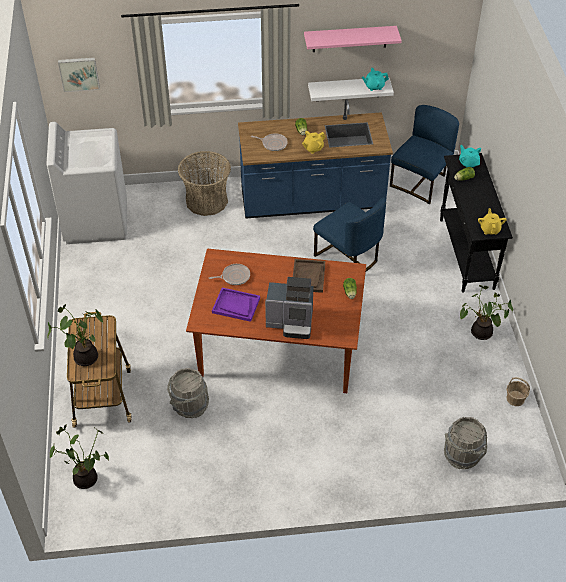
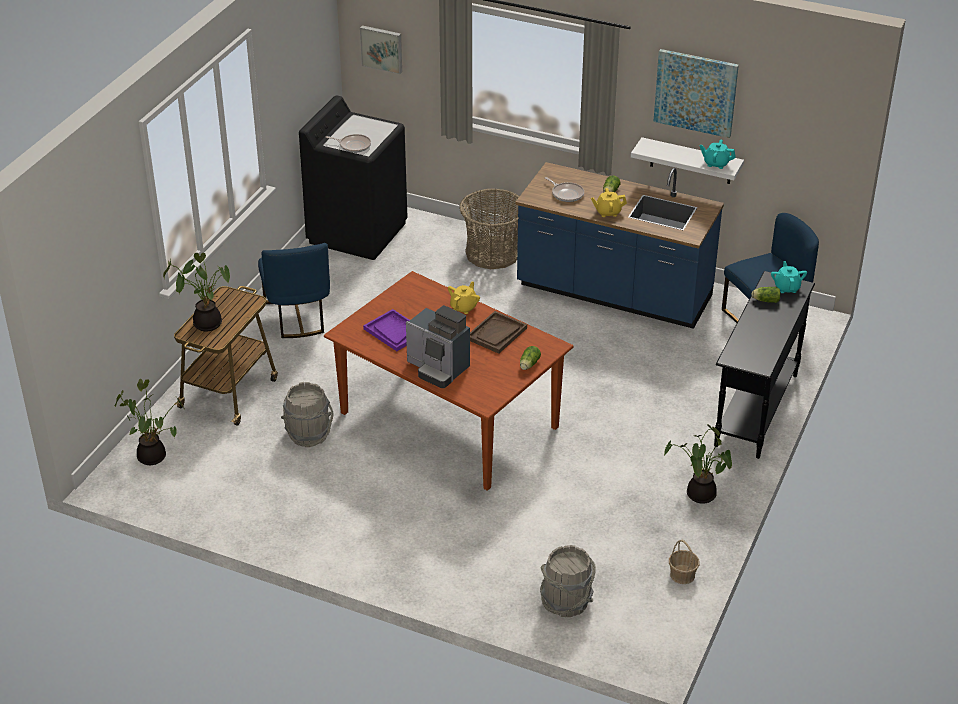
camera: 30 degrees right, 10 degrees down
white washing machine [46,122,127,244] -> black washing machine [299,96,407,260]
frying pan [208,264,250,285] -> frying pan moved to [325,134,371,153]
pink shelf [304,26,402,52] -> picture [653,49,739,138]
blue chair [313,197,386,271] -> blue chair moved to [258,243,330,338]
yellow teapot [478,208,507,235] -> yellow teapot moved to [448,281,480,314]

